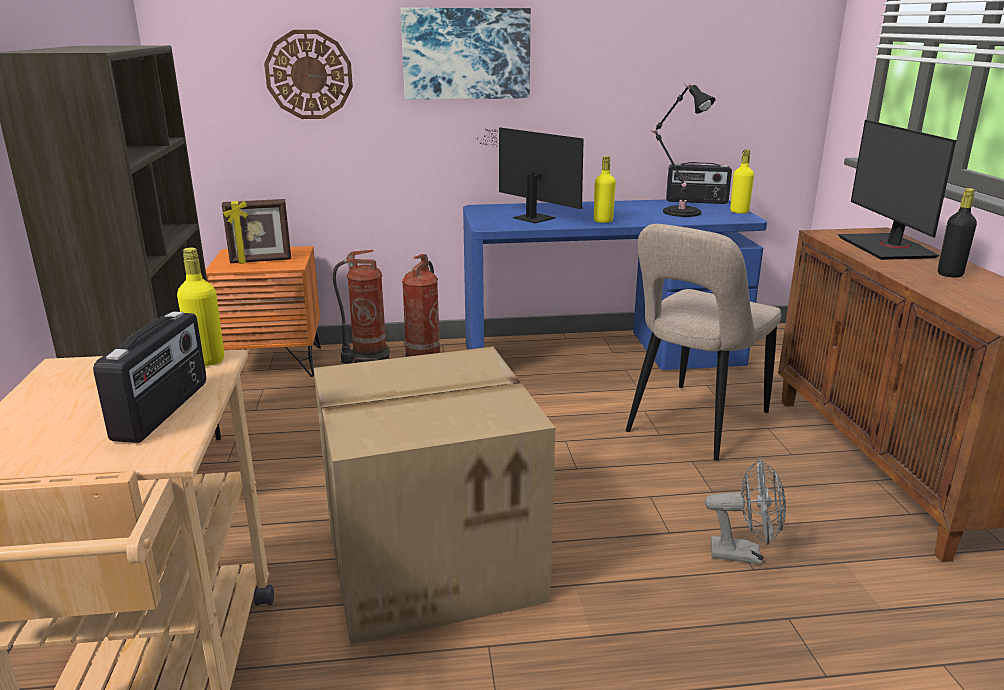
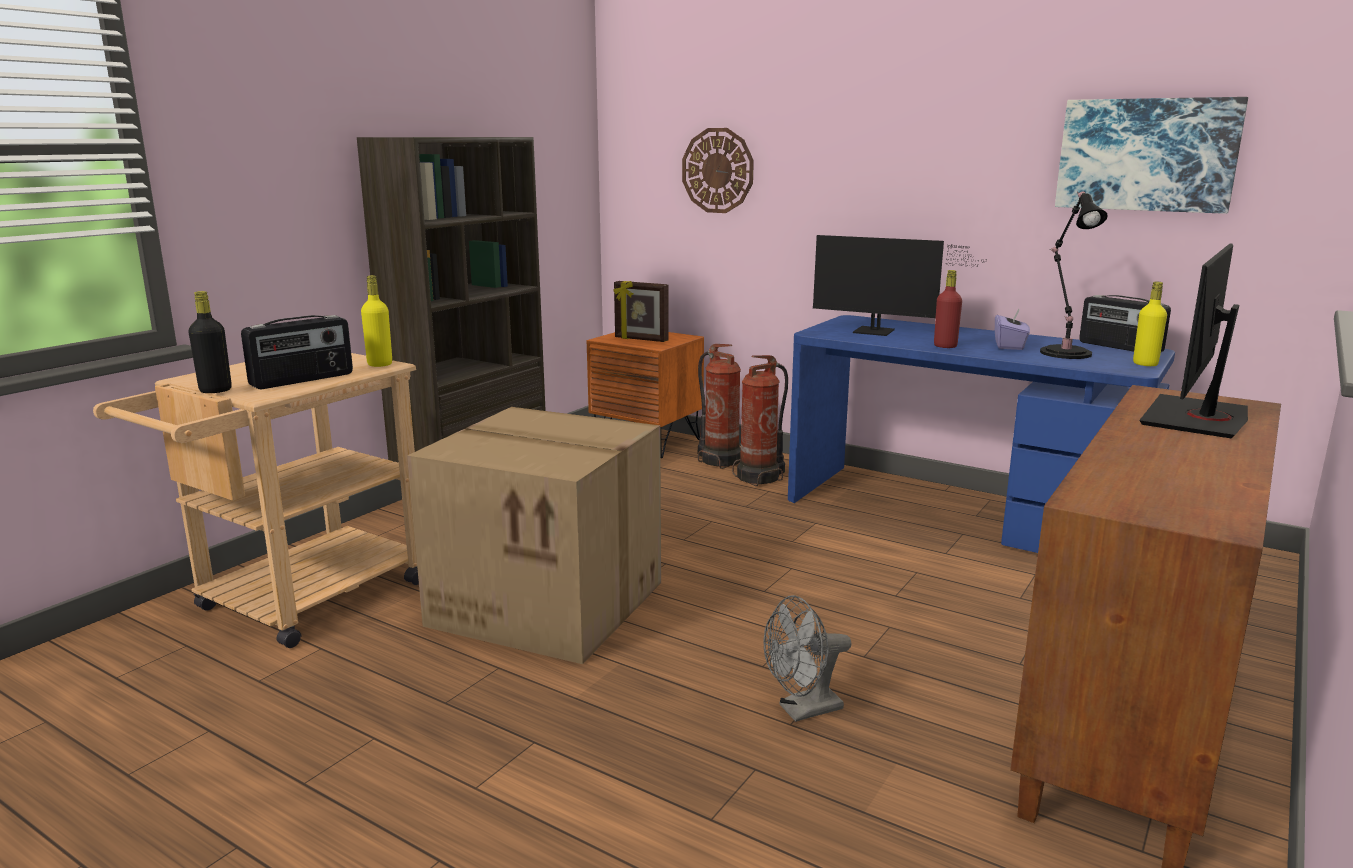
camera: 40 degrees right, 5 degrees down
picture [401,8,531,100] -> picture moved to [1055,97,1248,214]
monitor [476,127,584,223] -> monitor turned 120 degrees clockwise [813,235,986,336]
yellow bottle [594,156,616,223] -> red bottle [934,270,962,348]
beige chair [626,224,781,460] -> none
grey fan [705,458,786,565] -> grey fan turned 105 degrees clockwise [763,595,852,722]
black bottle [938,188,977,278] -> black bottle moved to [189,291,232,393]
none -> purple tissue box [995,308,1030,350]

